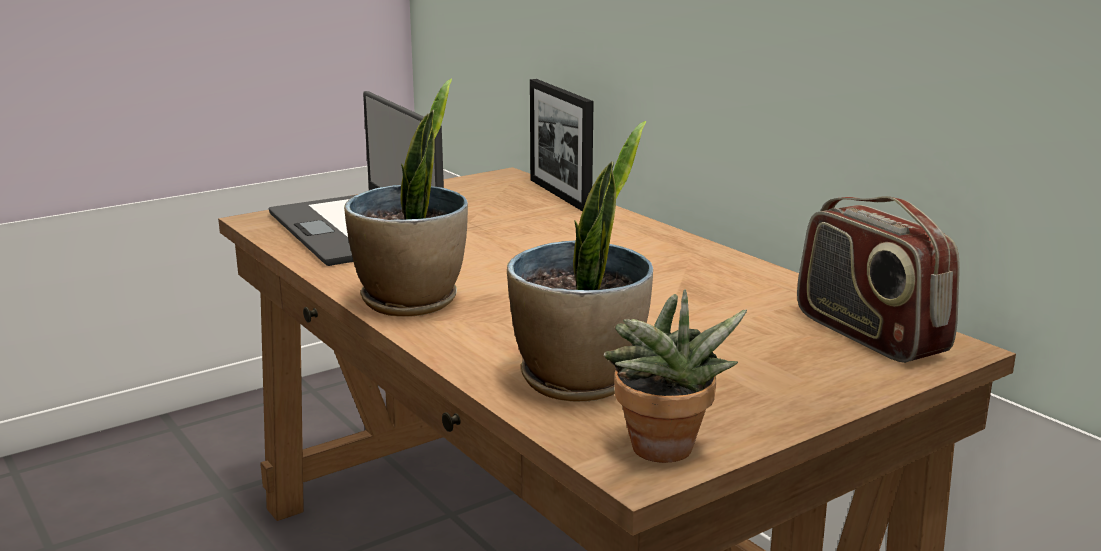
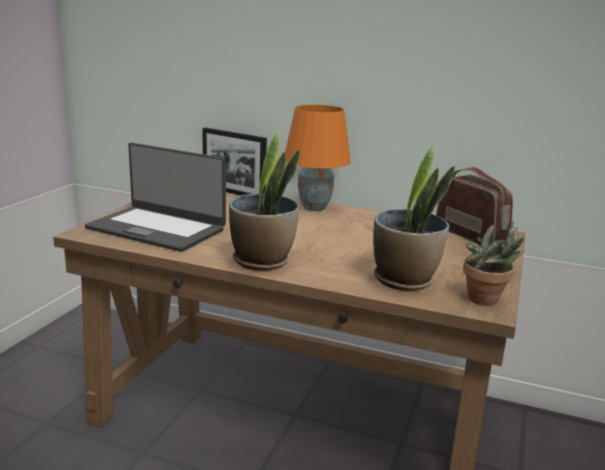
camera: 35 degrees left, 0 degrees up
radio [797,196,960,363] -> radio turned 150 degrees counterclockwise [436,167,513,245]
none -> orange table lamp [285,105,351,211]

